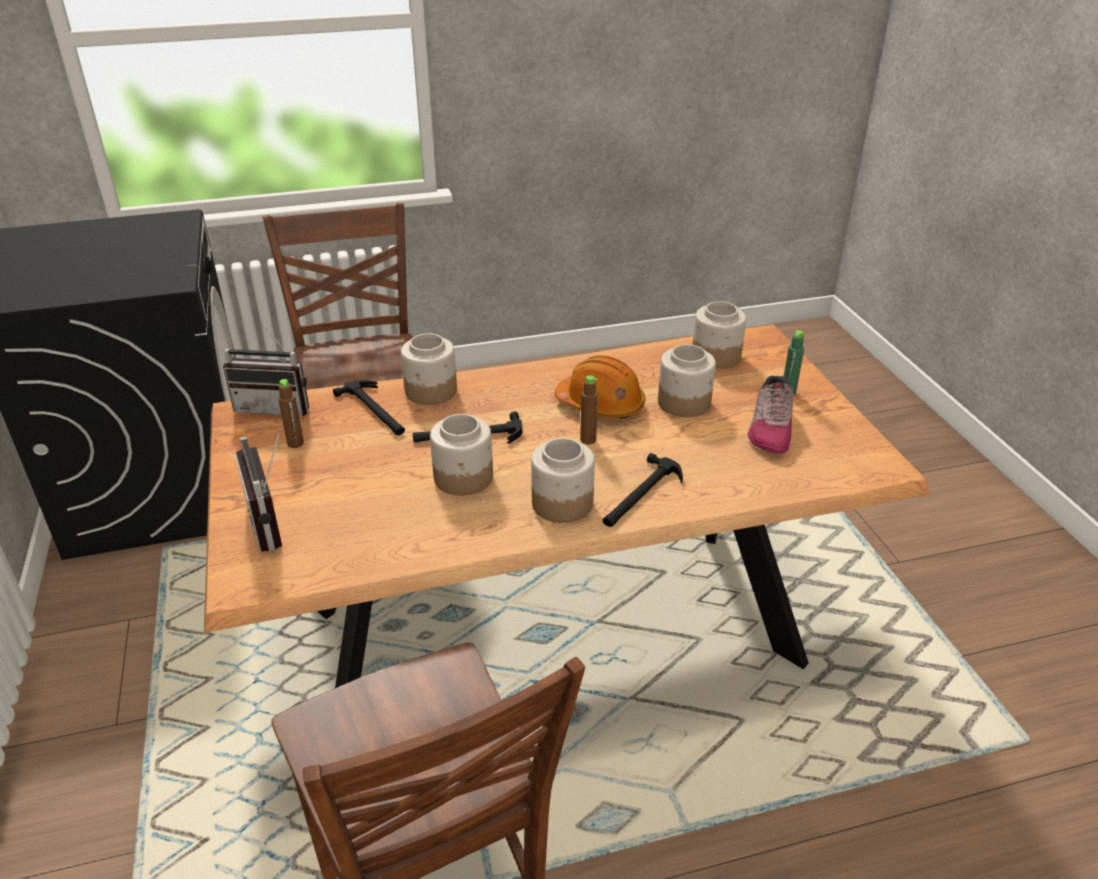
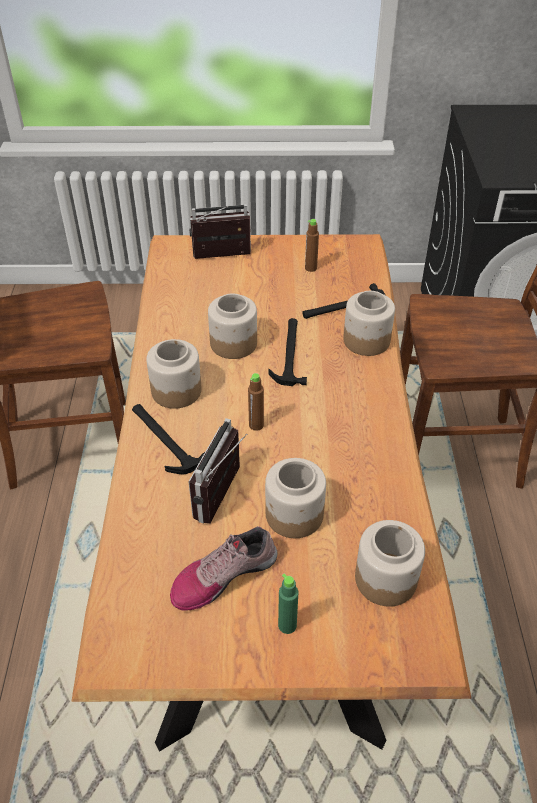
camera: 105 degrees right, 10 degrees up
radio [223,320,309,416] -> radio moved to [188,418,247,524]
orange hard hat [555,356,645,419] -> none
shoe [748,376,794,454] -> shoe turned 60 degrees counterclockwise [170,526,278,611]

